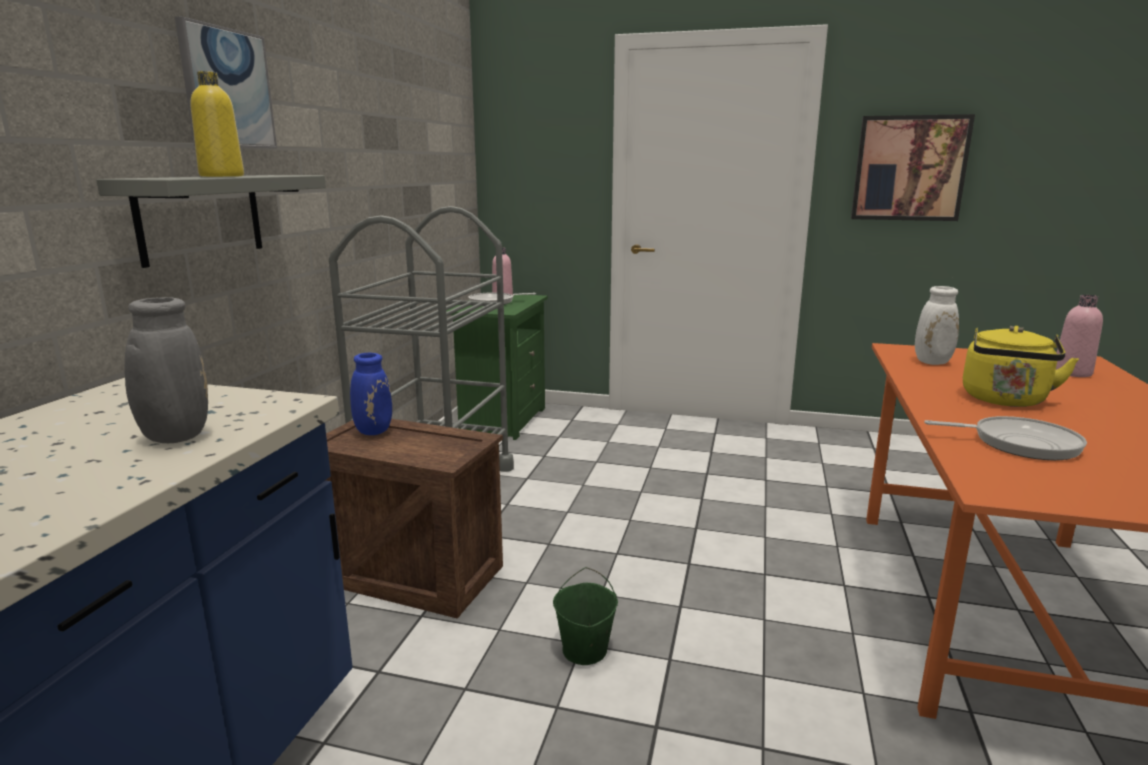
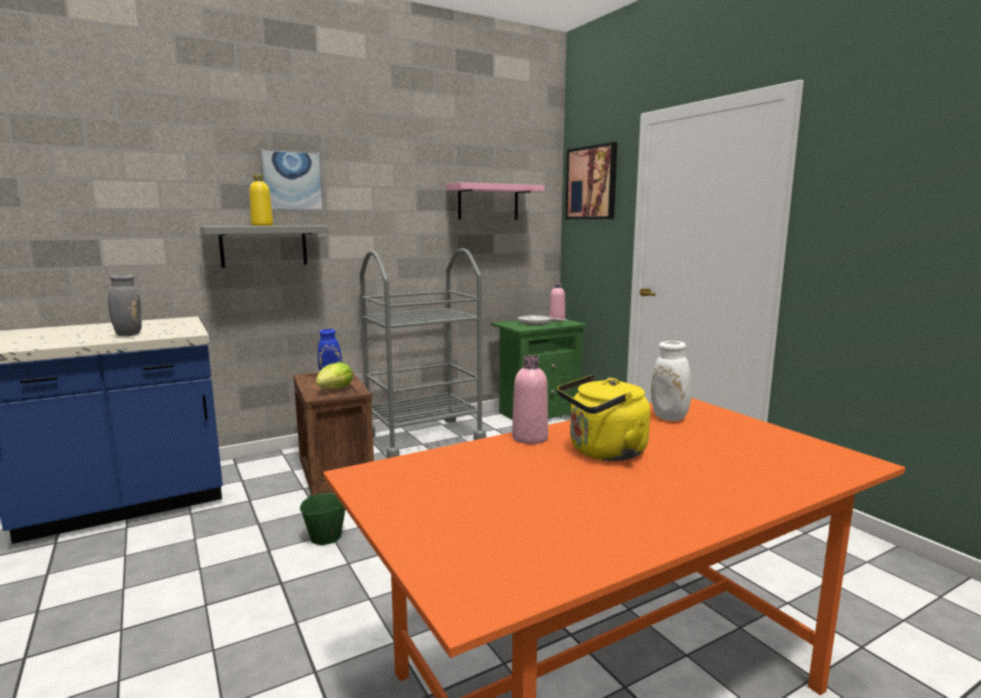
camera: 45 degrees right, 5 degrees down
picture [851,114,975,221] -> picture moved to [565,142,617,219]
frying pan [924,416,1087,460] -> none
pink bottle [1056,295,1103,377] -> pink bottle moved to [512,355,548,444]
none -> lettuce [316,362,353,389]
none -> pink shelf [446,182,545,220]

